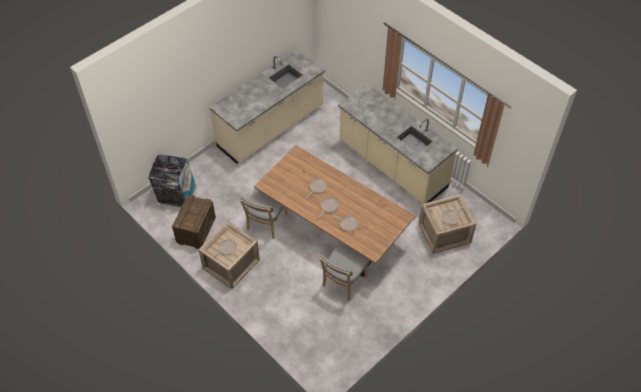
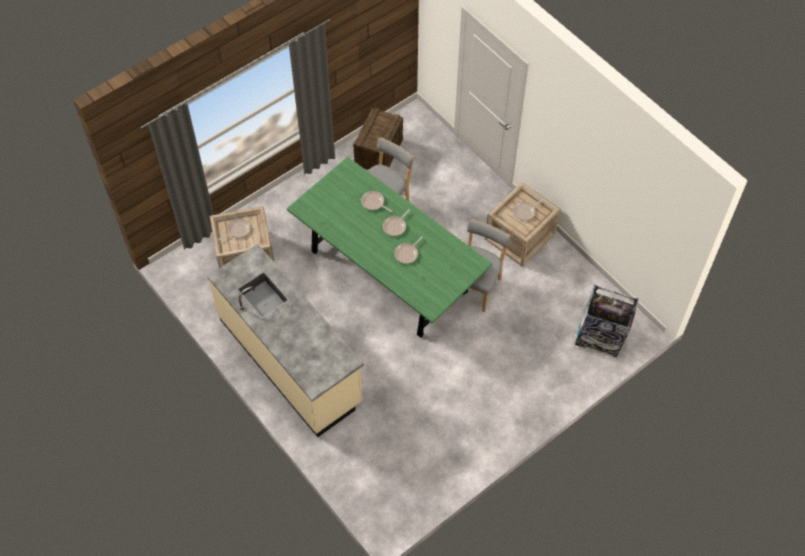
camera: 175 degrees left, 5 degrees up
crate [172,195,216,249] -> crate moved to [353,108,403,170]
beige counter [209,50,325,164] -> none
brown dining table [254,145,416,277] -> green dining table [287,157,492,338]

